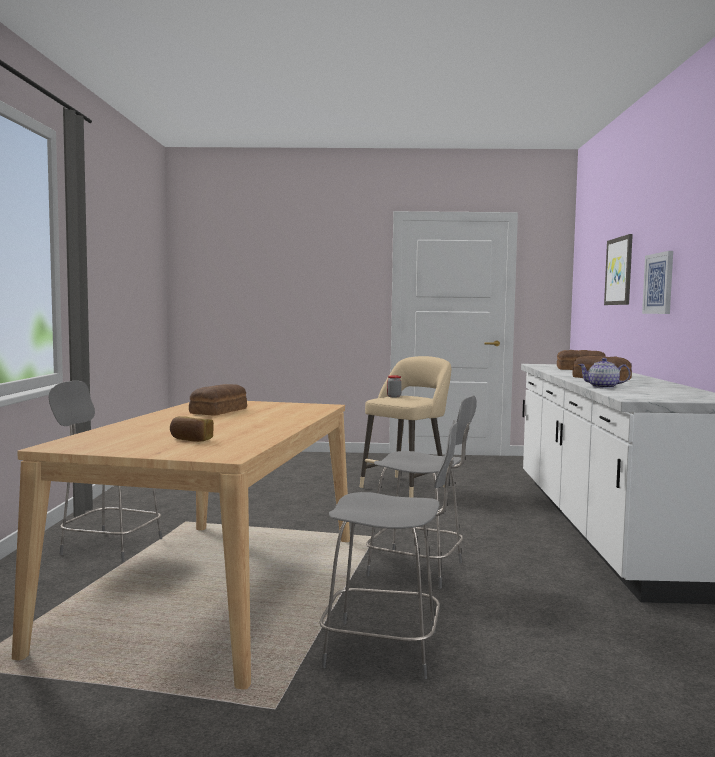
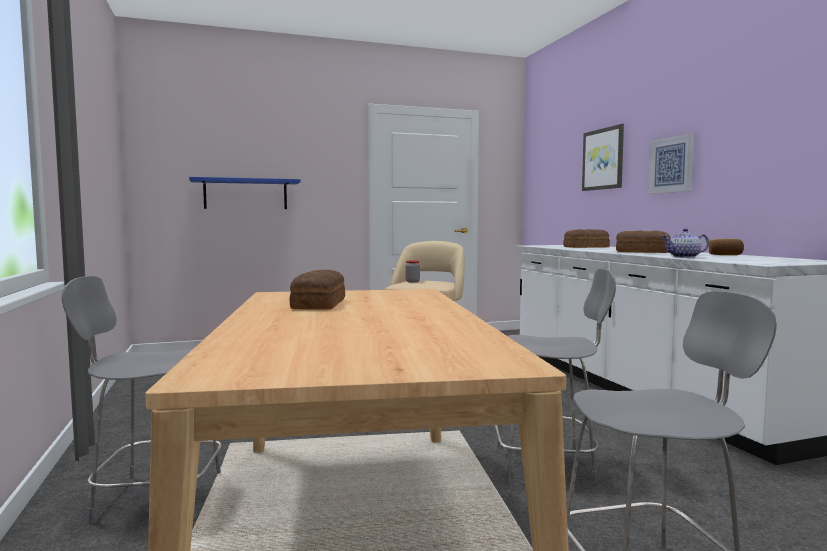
camera: 20 degrees left, 0 degrees up
bread [170,416,214,442] -> bread moved to [709,239,744,255]
none -> blue shelf [189,177,300,209]

